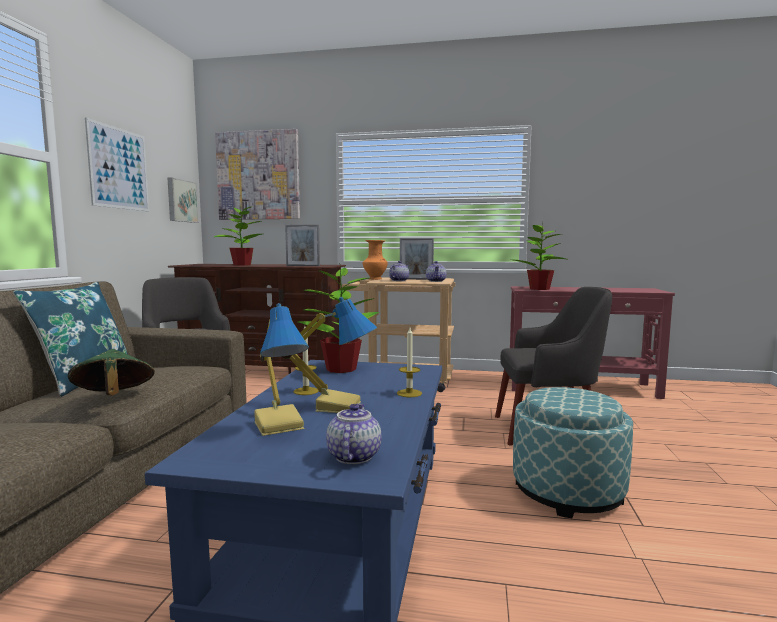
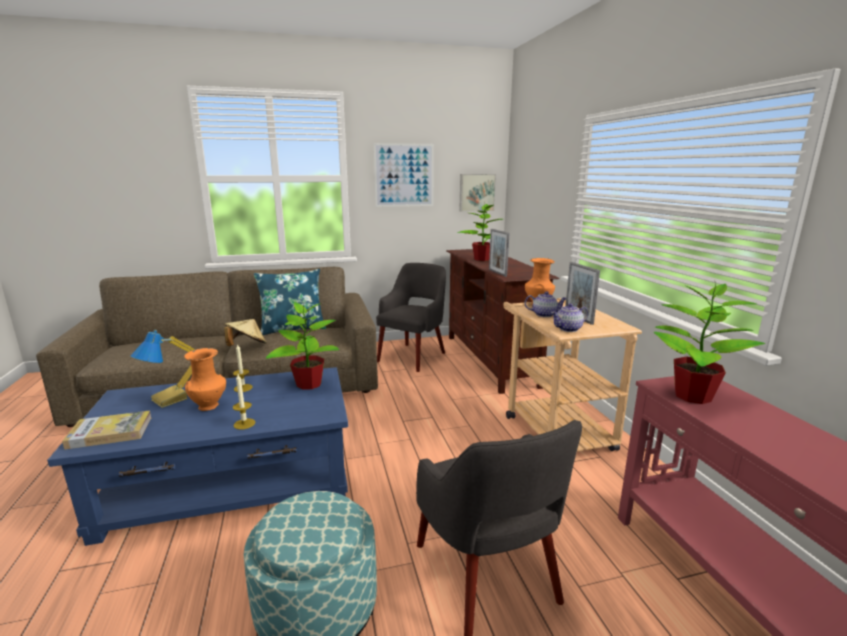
camera: 65 degrees right, 10 degrees up
green hat [68,349,155,395] -> beige hat [224,319,267,346]
picture [215,129,300,220] -> none
table lamp [282,297,377,413] -> orange vase [184,348,226,411]
teapot [326,404,382,464] -> book [62,410,151,450]

